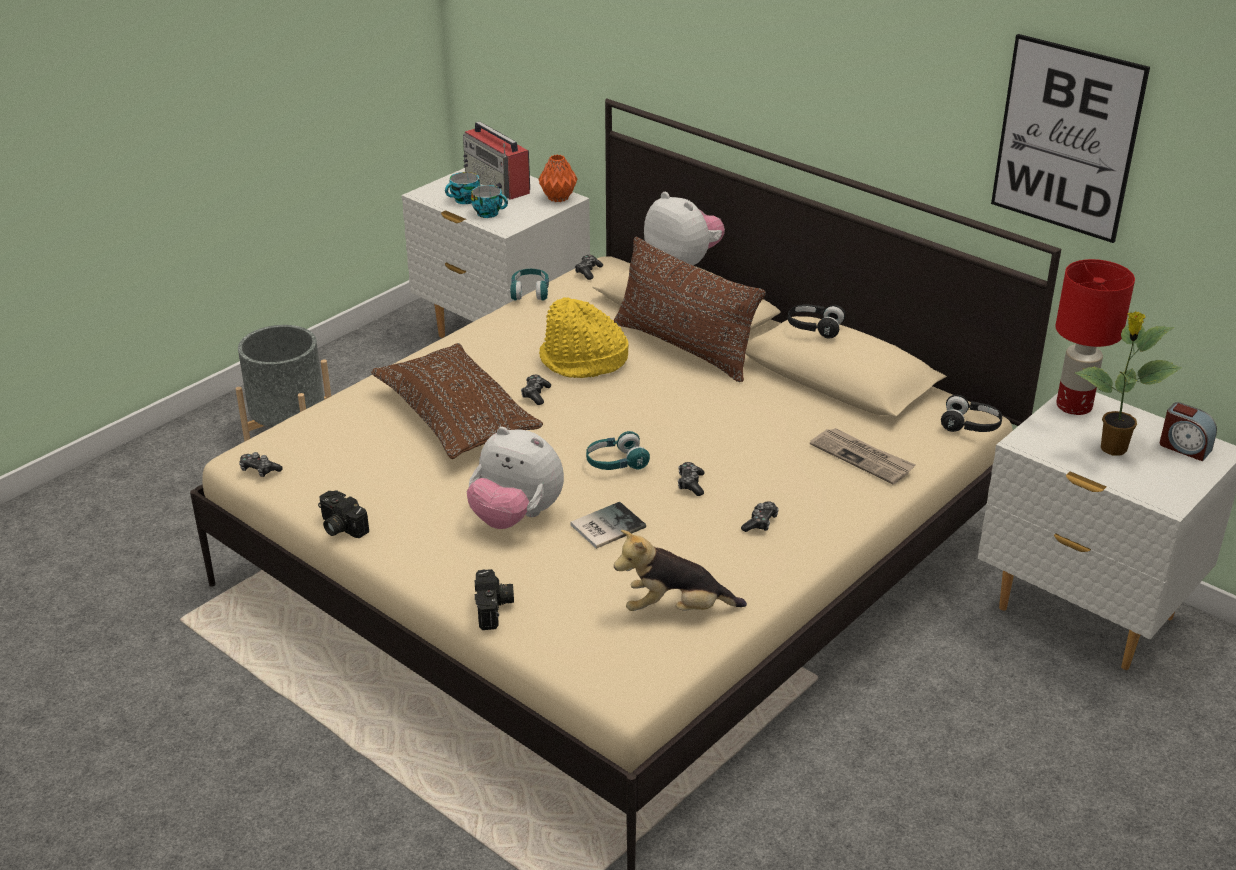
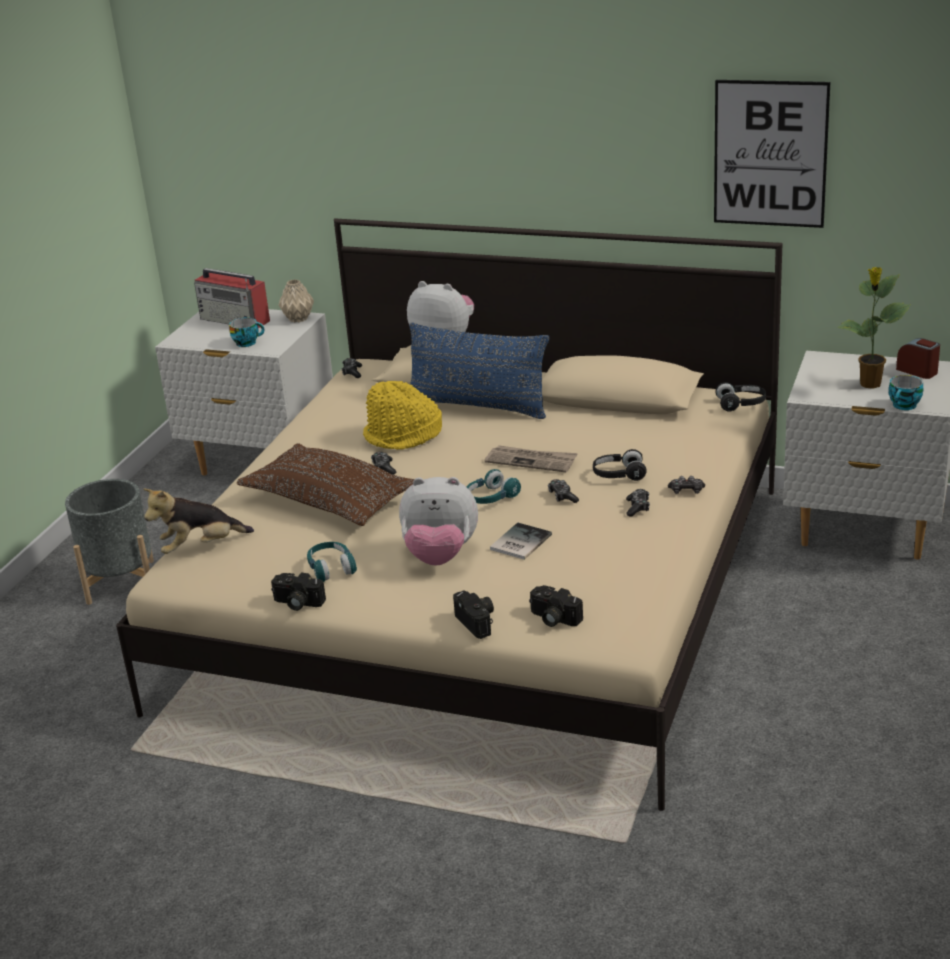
camera: 20 degrees left, 5 degrees down
game controller [239,452,283,477] -> game controller moved to [668,476,705,494]
cup [445,172,480,204] -> cup moved to [889,375,923,410]
turquoise headphones [510,269,549,301] -> turquoise headphones moved to [307,542,357,582]
orange vase [538,154,578,202] -> beige vase [279,279,314,323]
brown pillow [614,237,766,382] -> blue pillow [410,323,549,419]
plush toy [614,530,747,611] -> plush toy moved to [143,488,254,554]
black headphones [788,304,846,338] -> black headphones moved to [593,449,647,481]
newspaper [810,428,916,484] -> newspaper moved to [484,445,578,472]
red table lamp [1055,259,1135,415] -> none
alarm clock [1160,402,1217,461] -> alarm clock turned 150 degrees counterclockwise [896,338,940,379]
none -> camera [529,585,583,627]

